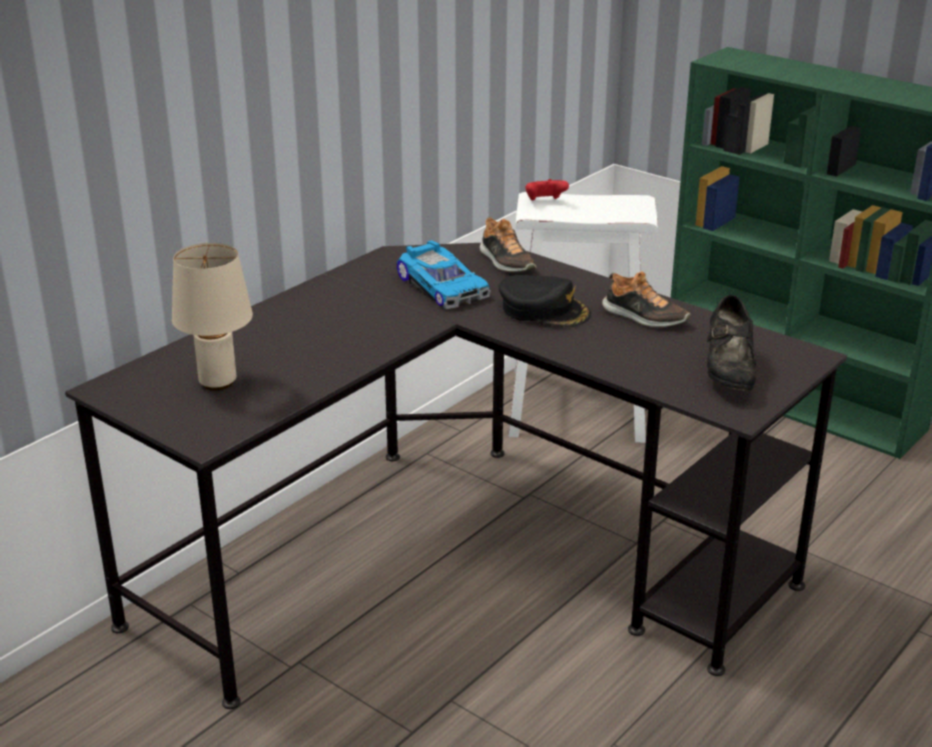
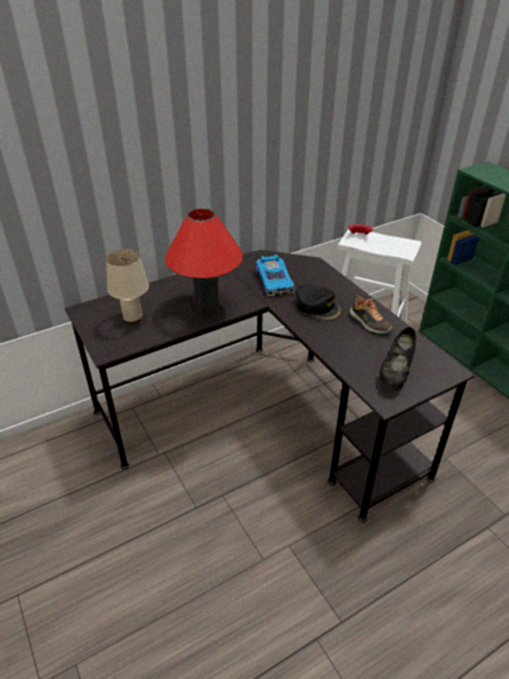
camera: 20 degrees right, 10 degrees up
shoe [479,217,537,272] -> none
none -> red table lamp [165,208,243,314]

